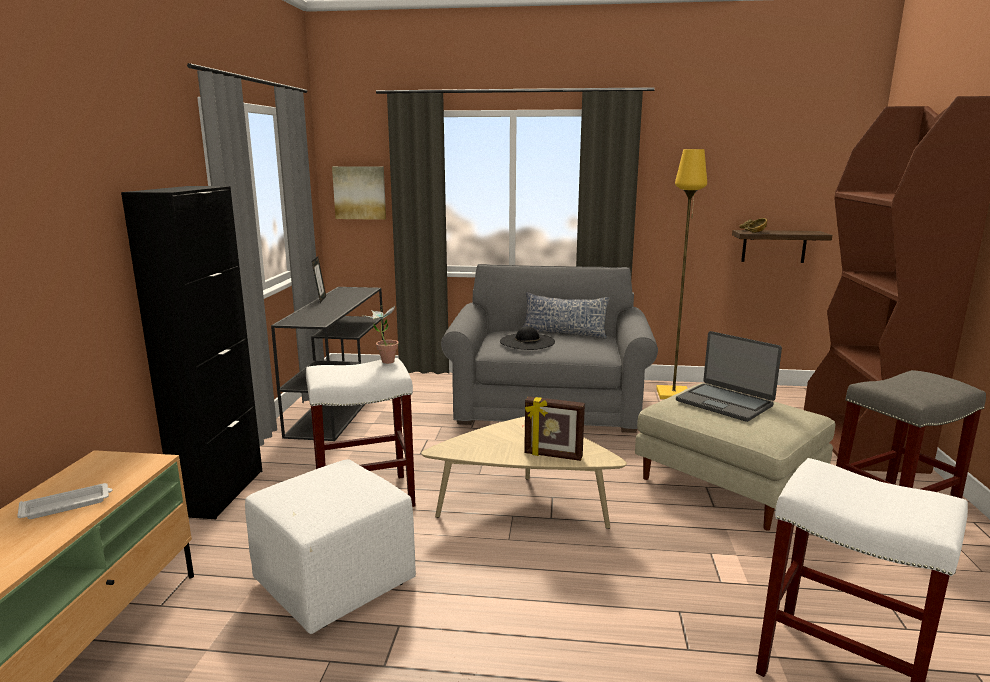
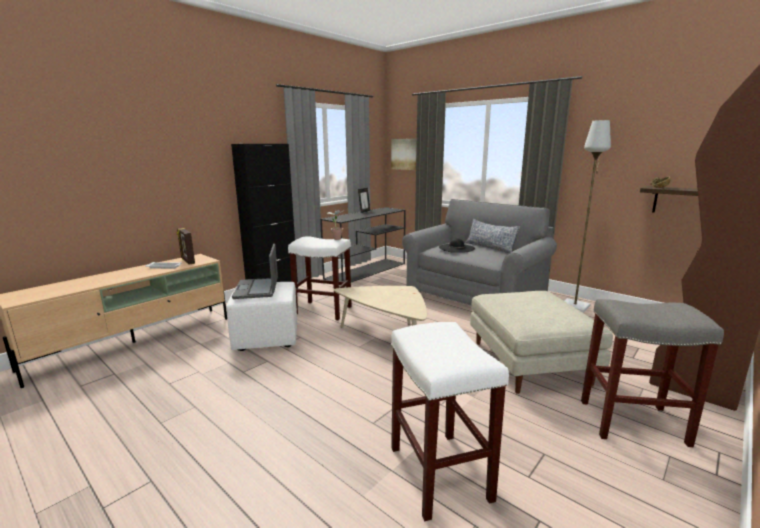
camera: 35 degrees right, 0 degrees up
picture frame [524,396,585,461] -> picture frame moved to [177,228,195,265]
yellow floor lamp [656,149,707,399] -> grey floor lamp [565,120,611,313]
laptop [676,331,782,422] -> laptop moved to [232,244,278,299]

